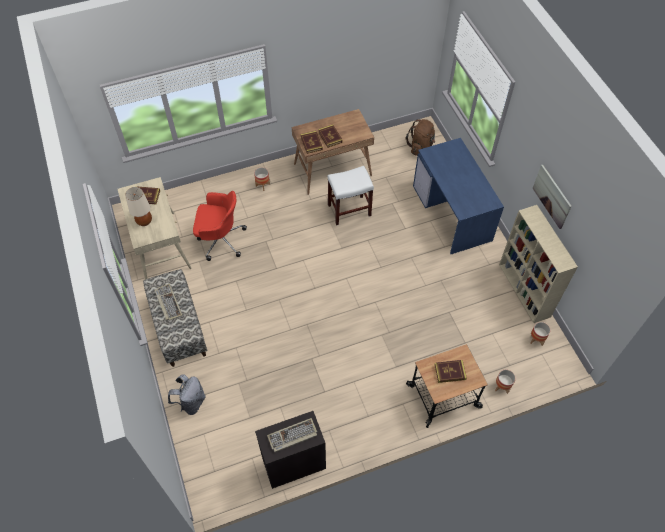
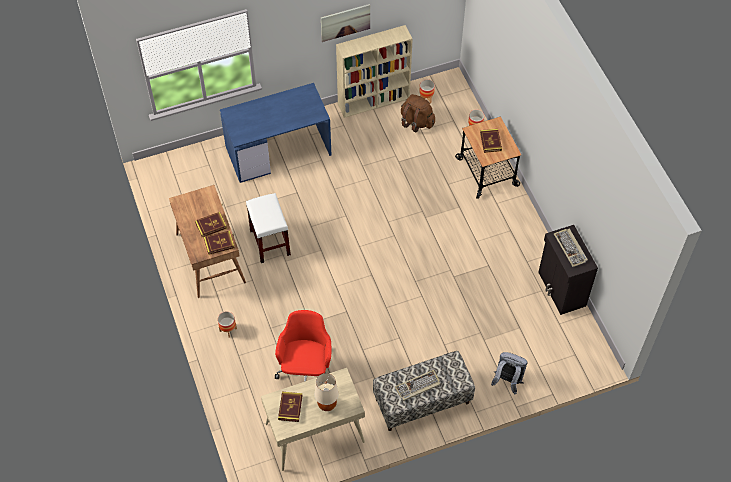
camera: 90 degrees left, 0 degrees up
brown backpack [405,119,435,156] -> brown backpack moved to [401,94,435,132]

